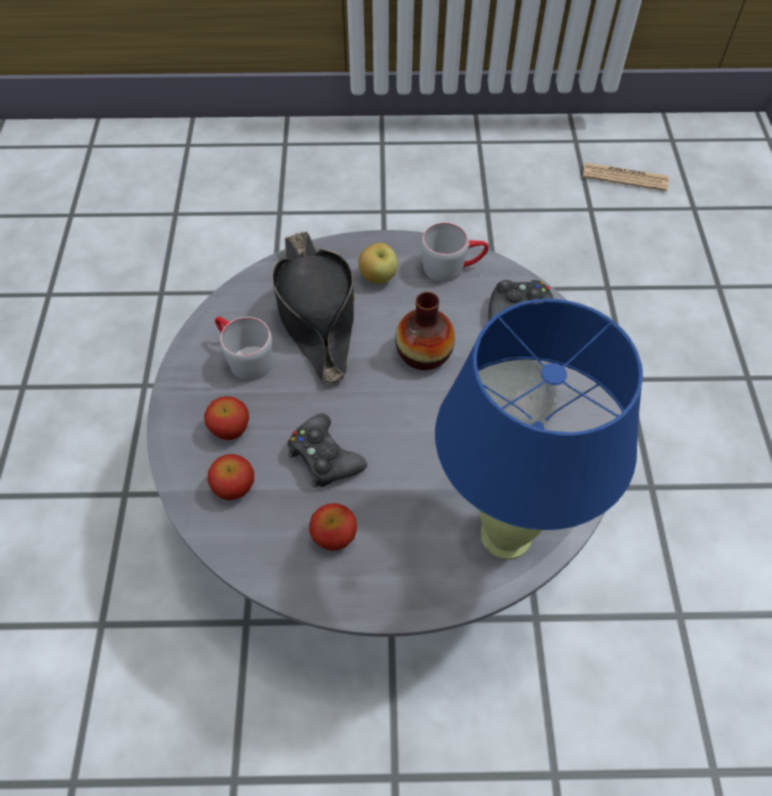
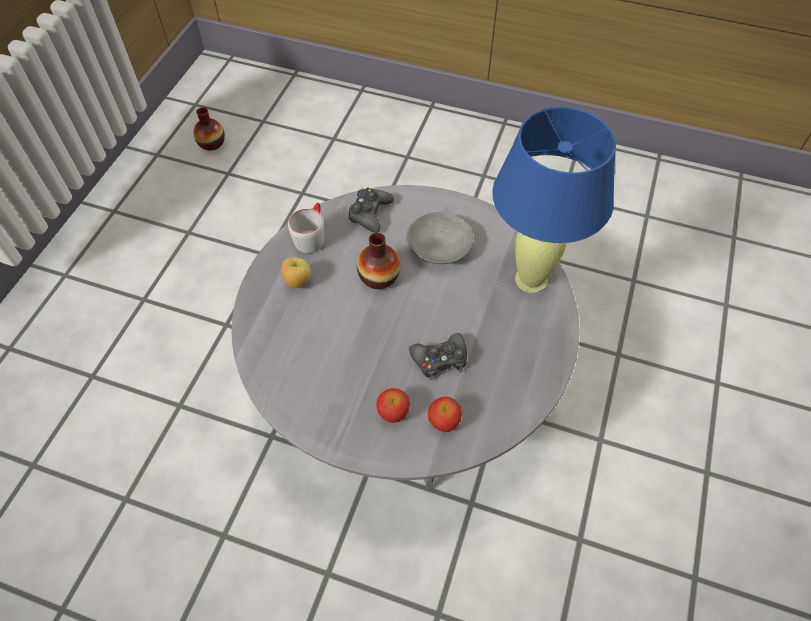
camera: 70 degrees left, 0 degrees up
grey mug [215,317,273,380] -> none
black hat [272,232,355,384] -> none
apple [309,503,357,551] -> none
newspaper [583,162,669,191] -> vase [193,107,225,151]

